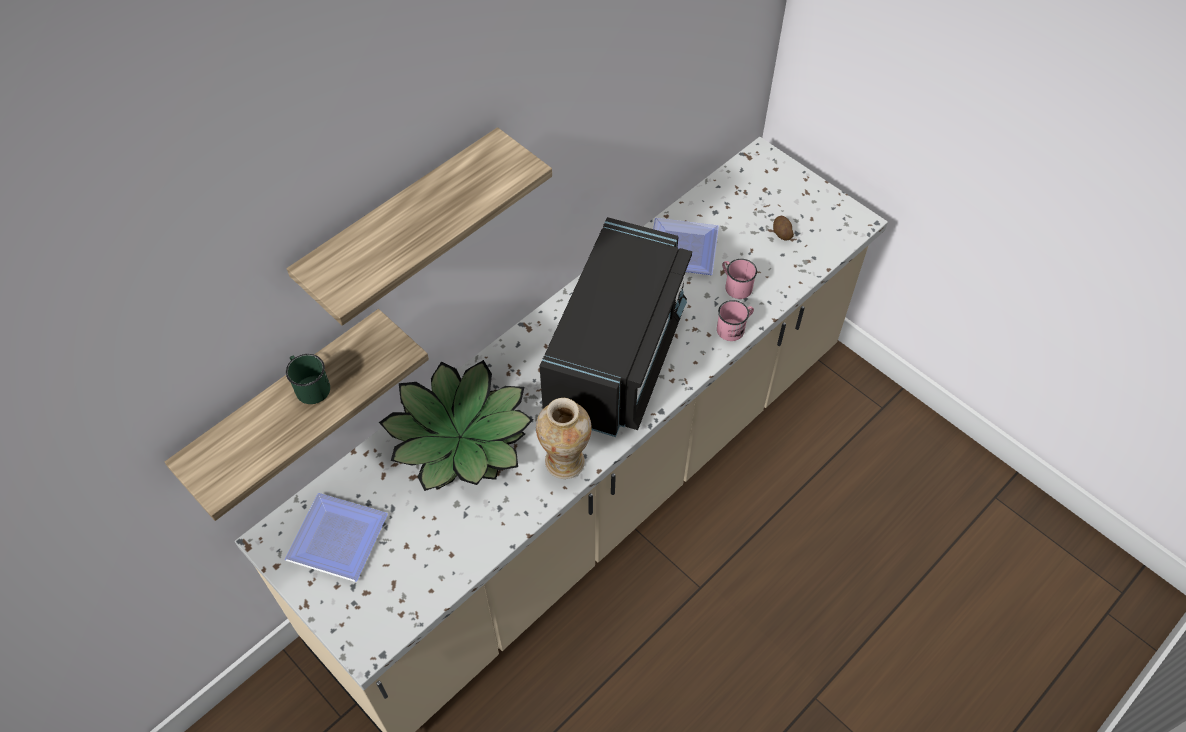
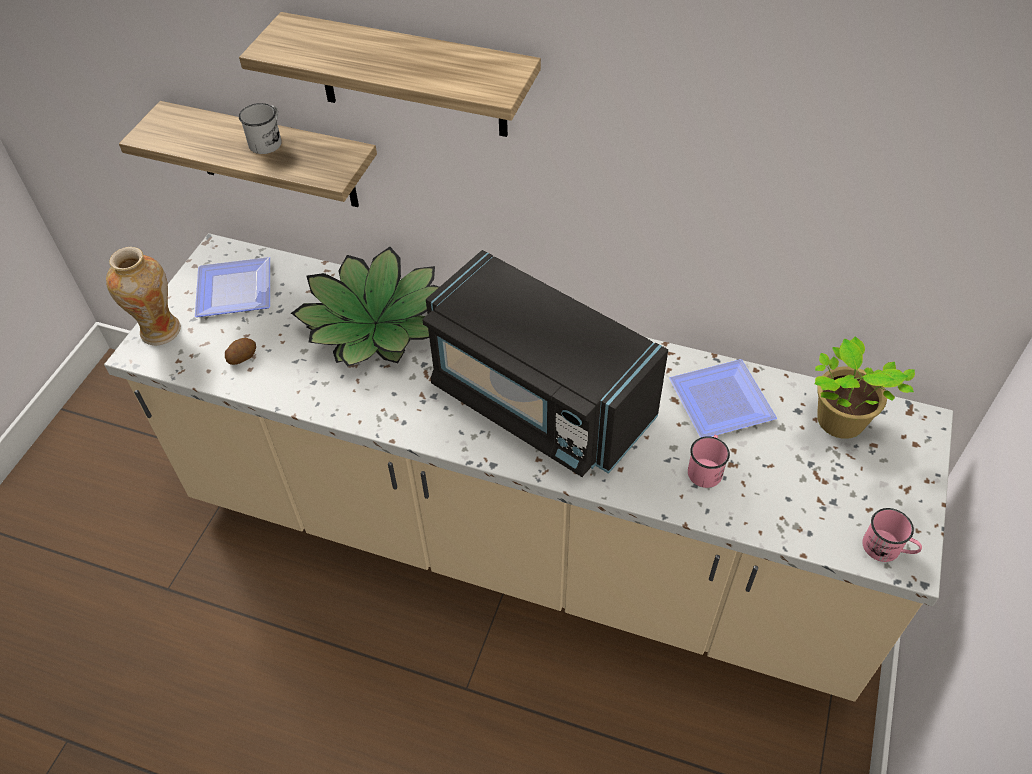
camera: 65 degrees right, 5 degrees down
green mug [286,354,330,404] -> white mug [239,103,282,154]
vase [536,398,592,479] -> vase moved to [106,247,181,346]
black microwave [540,217,692,437] -> black microwave turned 45 degrees clockwise [422,250,668,477]
pink mug [717,300,754,341] -> pink mug moved to [863,508,922,562]
potato [773,216,794,240] -> potato moved to [225,338,256,365]
none -> potted plant [815,336,915,439]

